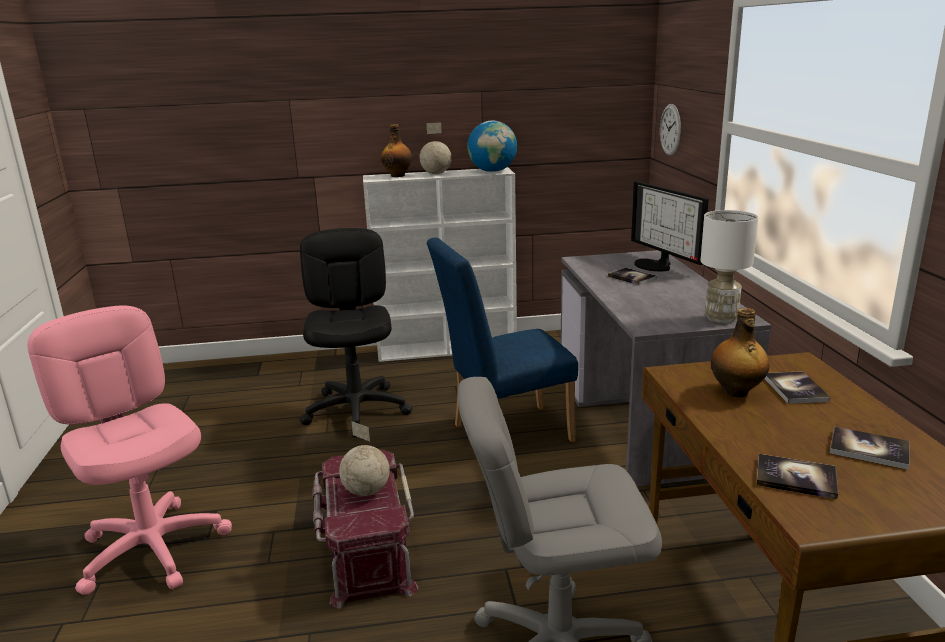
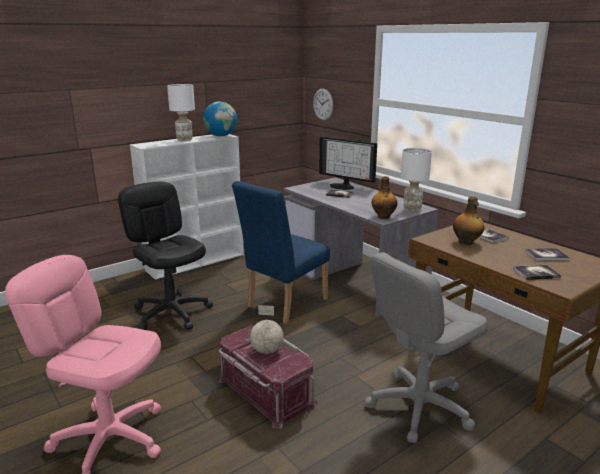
camera: 30 degrees left, 0 degrees up
bottle [381,124,412,177] -> bottle moved to [372,176,397,219]
globe [420,123,452,174] -> white table lamp [167,84,195,141]

